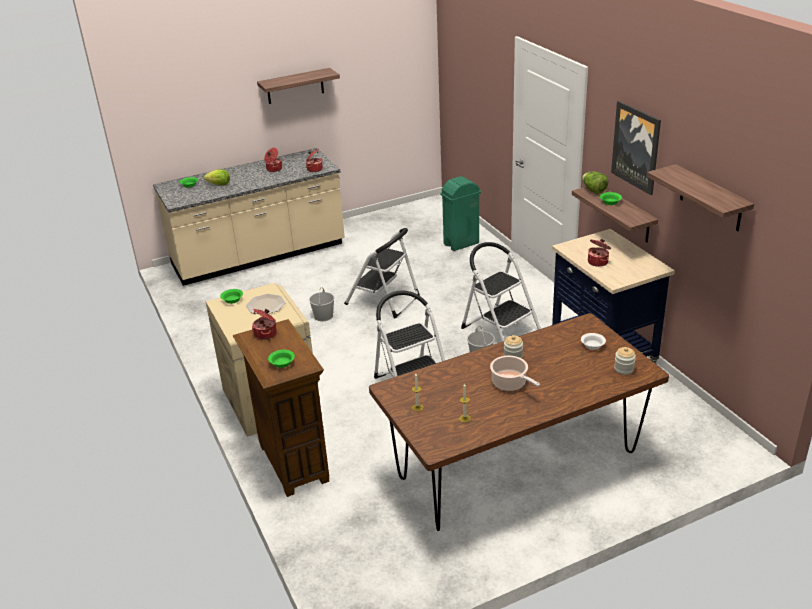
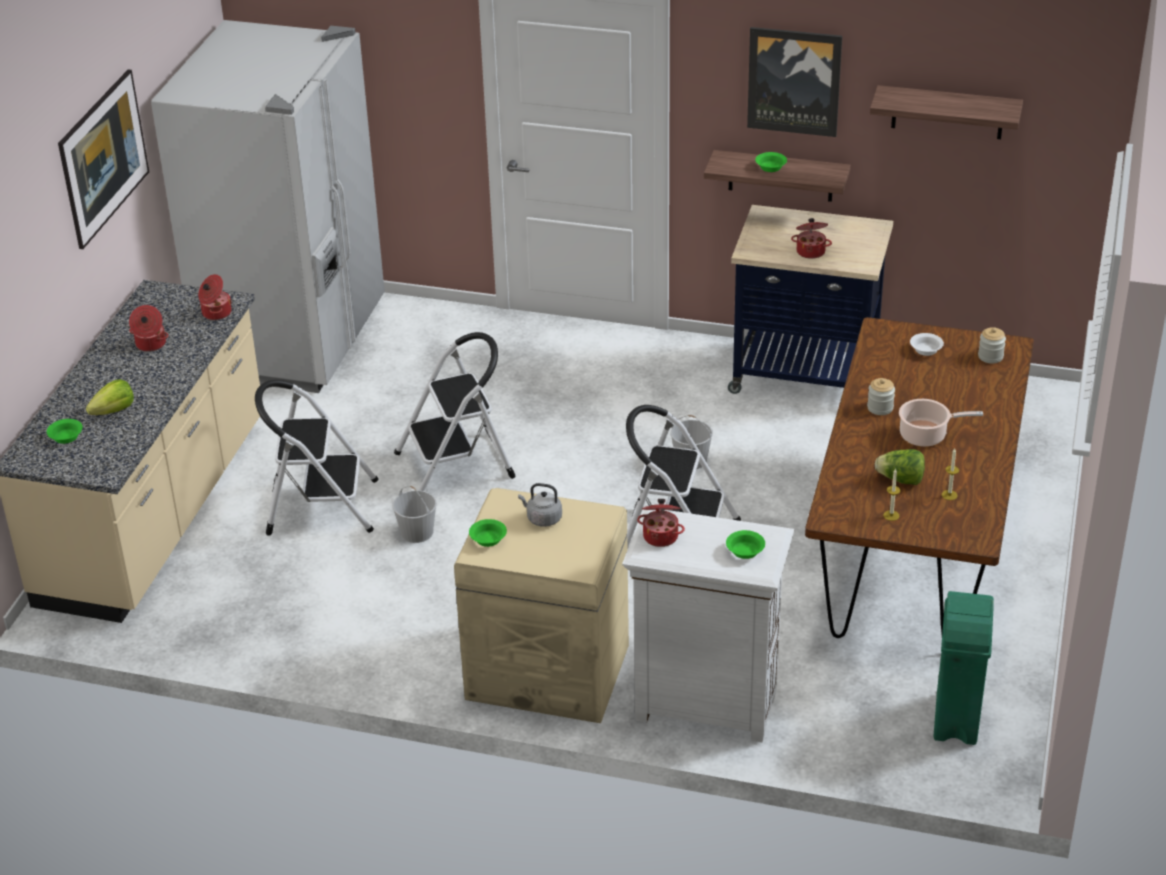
camera: 50 degrees left, 5 degrees up
brown cabinet [233,319,329,497] -> white cabinet [622,510,794,742]
plate [246,294,286,314] -> grey kettle [518,483,562,527]
shelf [257,68,340,104] -> picture [58,70,149,249]
green trash can [440,176,481,251] -> green trash can moved to [933,591,994,745]
step ladder [461,242,541,342] -> step ladder moved to [255,380,378,536]
lettuce [582,171,608,194] -> lettuce moved to [875,449,925,485]
none -> white fridge [151,20,385,393]

